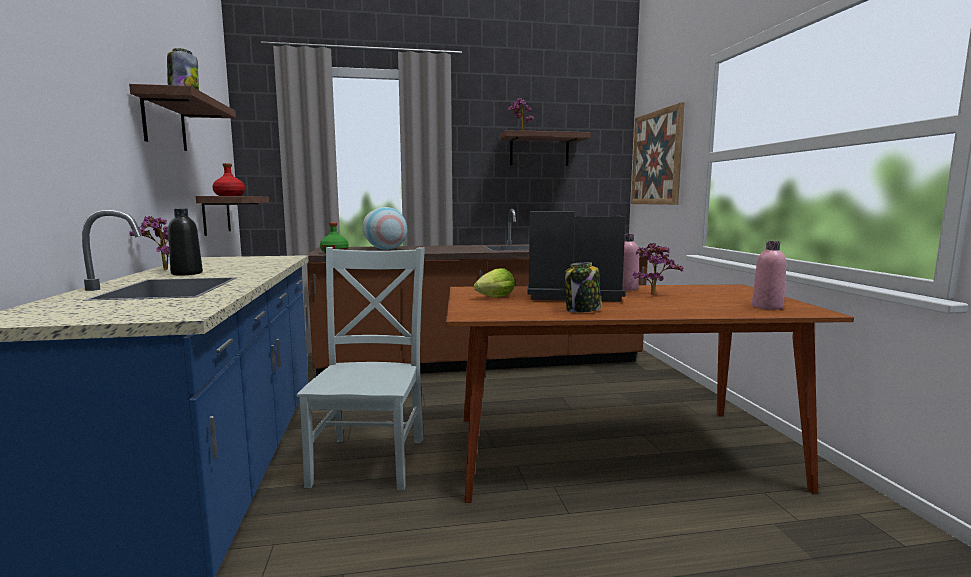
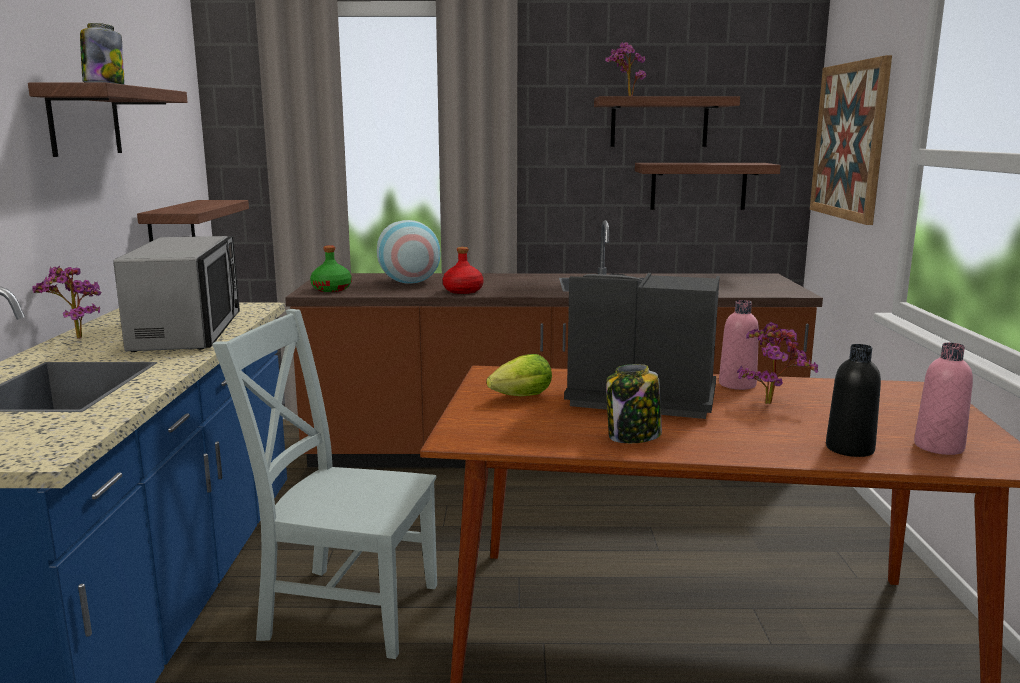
camera: 10 degrees right, 5 degrees up
black bottle [168,208,203,276] -> black bottle moved to [826,344,881,457]
red bottle [212,163,245,196] -> red bottle moved to [443,247,483,294]
grey chair [296,247,425,490] -> grey chair turned 90 degrees counterclockwise [212,309,437,659]
none -> microwave [113,236,240,352]
none -> shelf [635,163,781,210]

